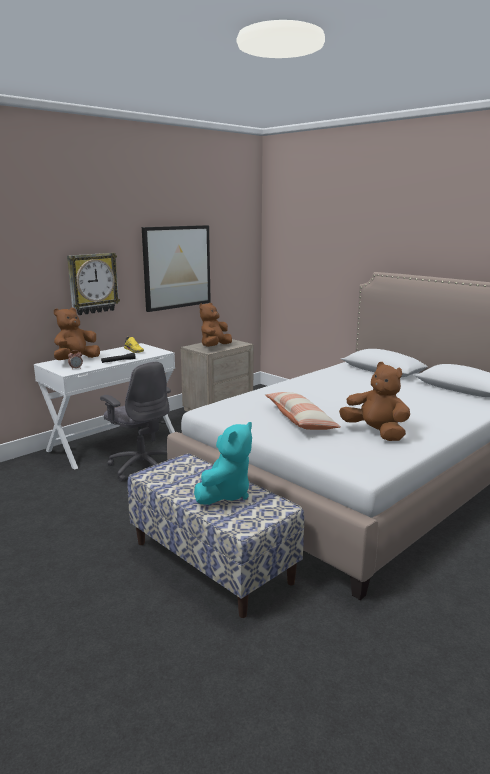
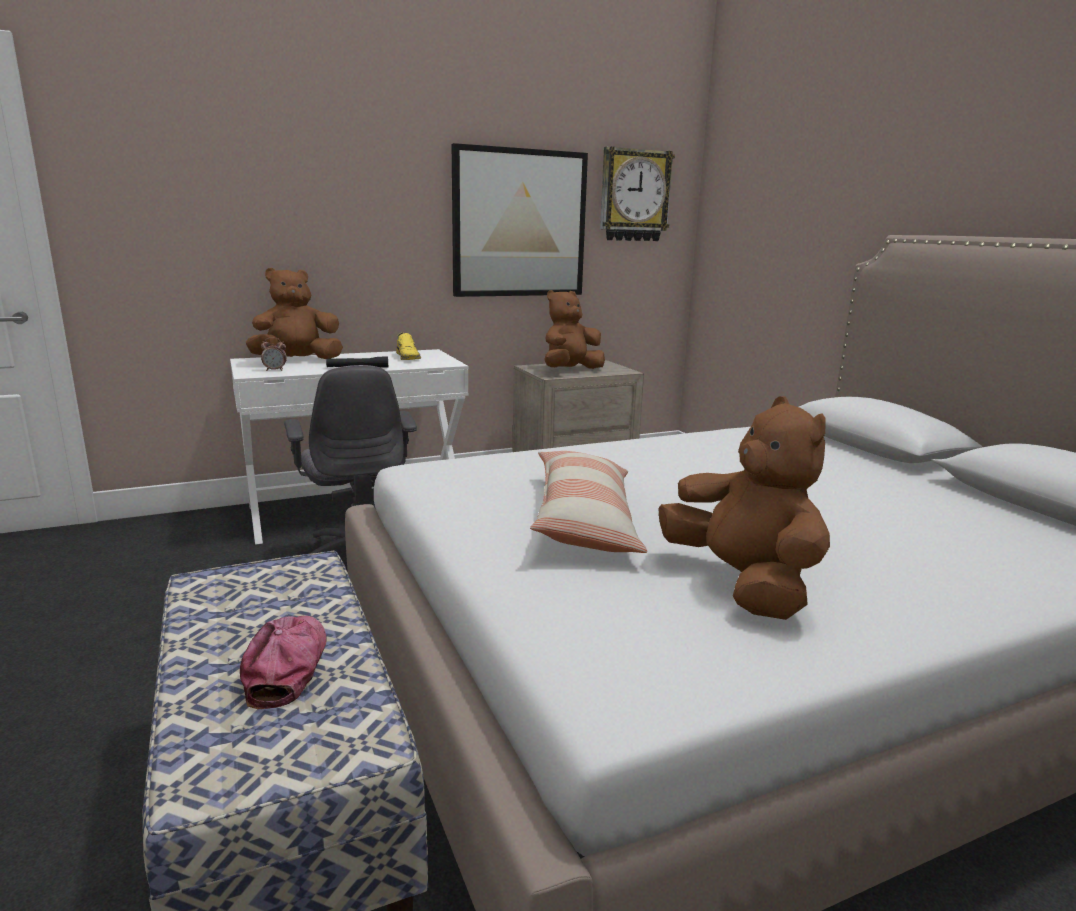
camera: 20 degrees right, 0 degrees up
wall clock [67,253,120,315] -> wall clock moved to [600,146,675,241]
turquoise plush toy [194,422,252,505] -> cap [240,616,327,709]

